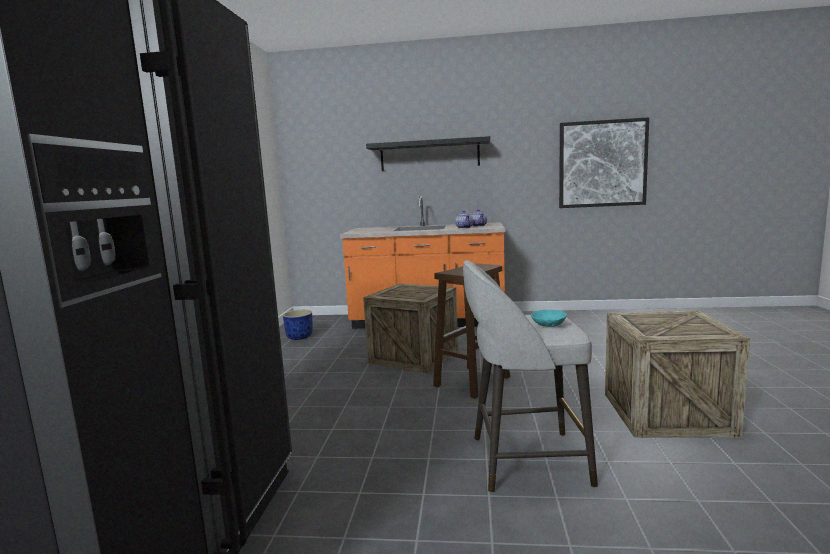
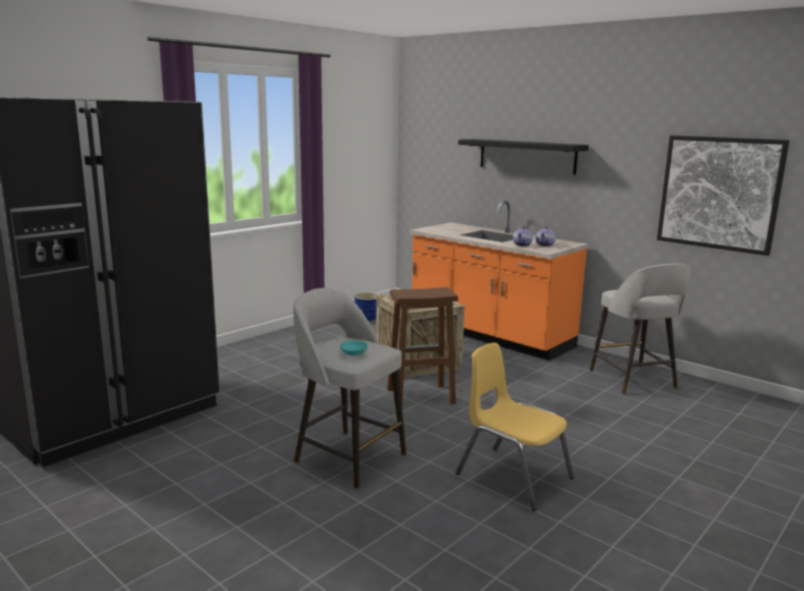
camera: 35 degrees right, 5 degrees up
crate [605,311,750,438] -> yellow chair [455,343,574,511]
none -> grey stool [590,264,691,394]

